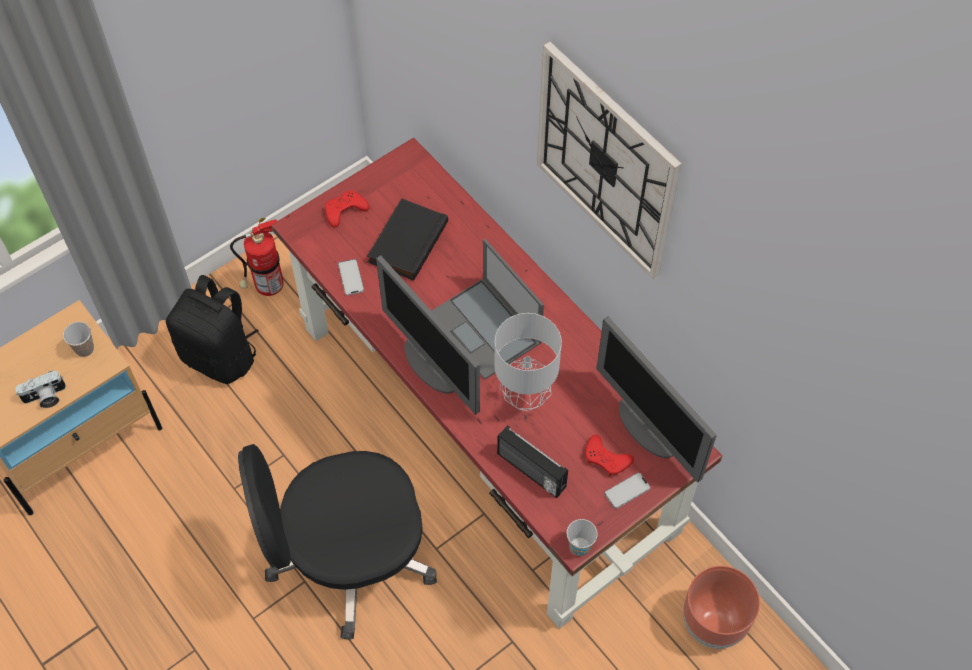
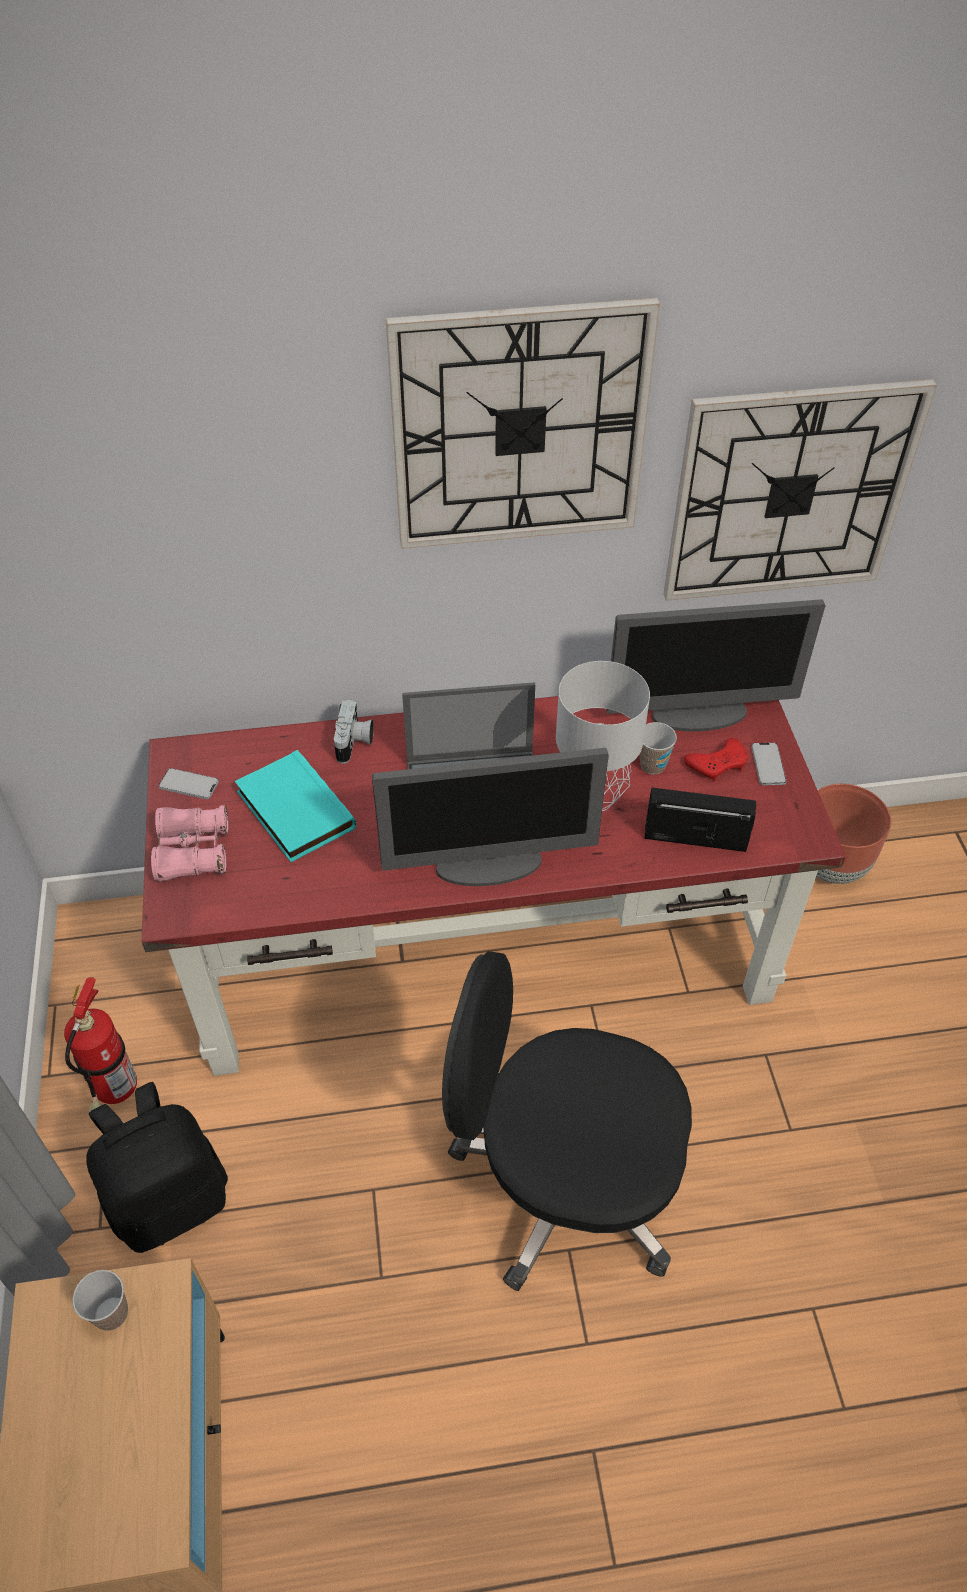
camera: 60 degrees left, 10 degrees down
camera [15,370,66,408] -> camera moved to [334,699,374,764]
black office chair [238,444,437,639] -> black office chair turned 90 degrees clockwise [442,951,692,1291]
red game controller [325,191,369,228] -> pink binoculars [151,805,229,881]
phone [338,259,364,296] -> phone moved to [158,768,219,799]
black book [367,198,448,281] -> turquoise book [235,750,356,862]
radio [497,425,568,498] -> radio turned 150 degrees counterclockwise [645,788,756,852]
cup [566,519,598,556] -> cup moved to [640,722,677,774]
none -> wall clock [663,379,937,601]

